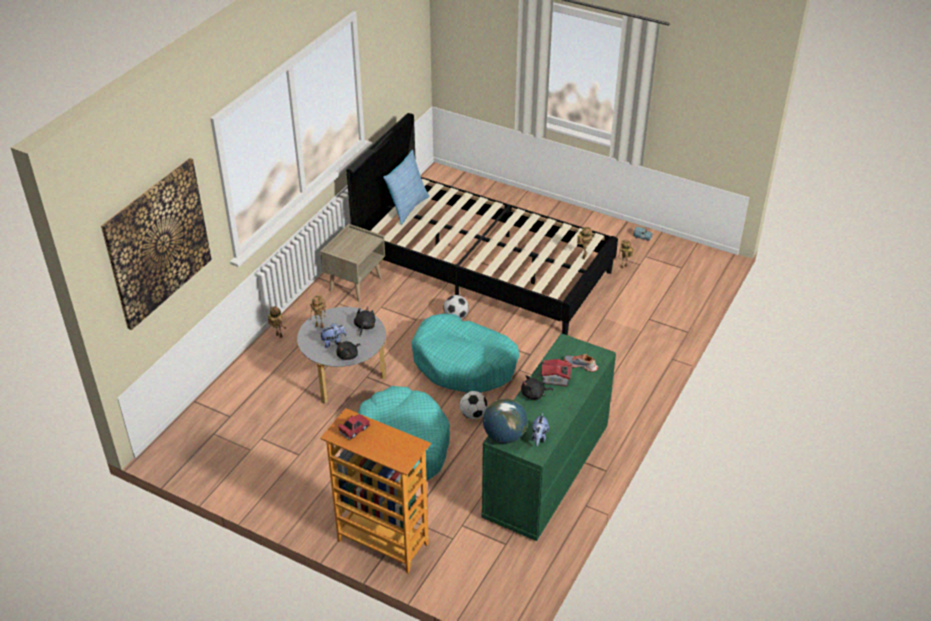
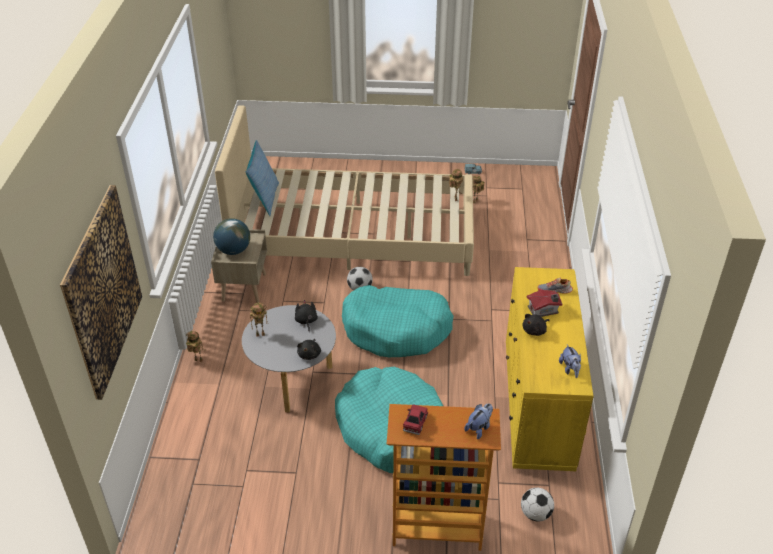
camera: 25 degrees left, 0 degrees up
plush toy [321,323,347,348] -> plush toy moved to [464,403,493,439]
black bed [346,113,618,335] -> beige bed [215,105,474,276]
football [459,391,487,419] -> football moved to [521,488,554,521]
green dresser [481,333,616,541] -> yellow dresser [506,267,594,471]
globe [483,399,528,444] -> globe moved to [213,218,250,255]

